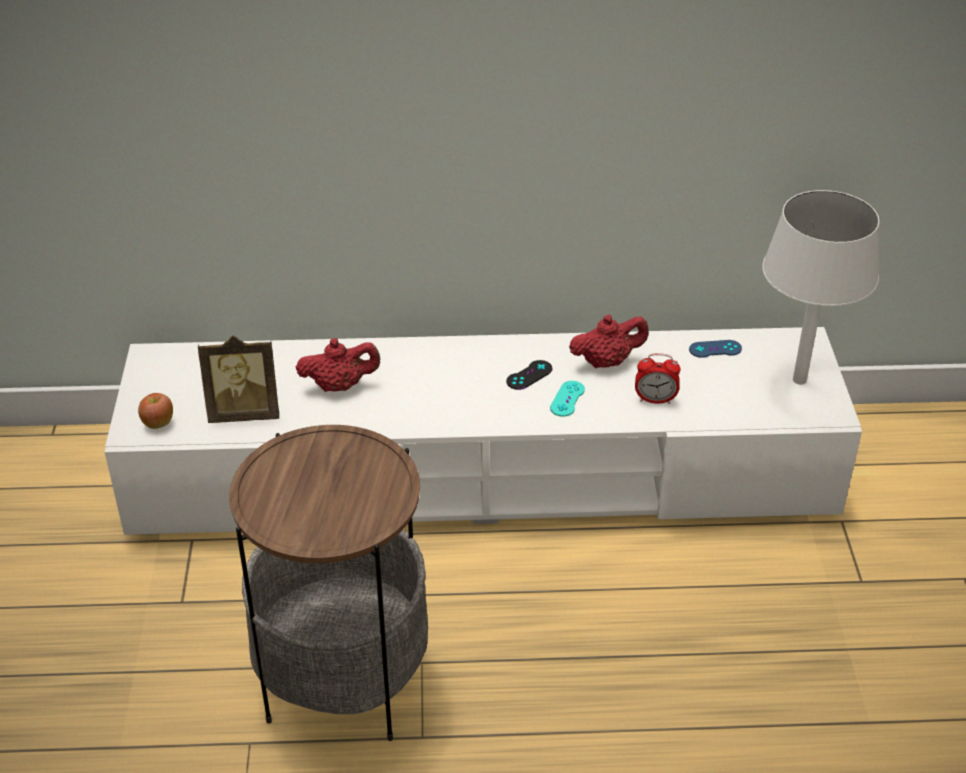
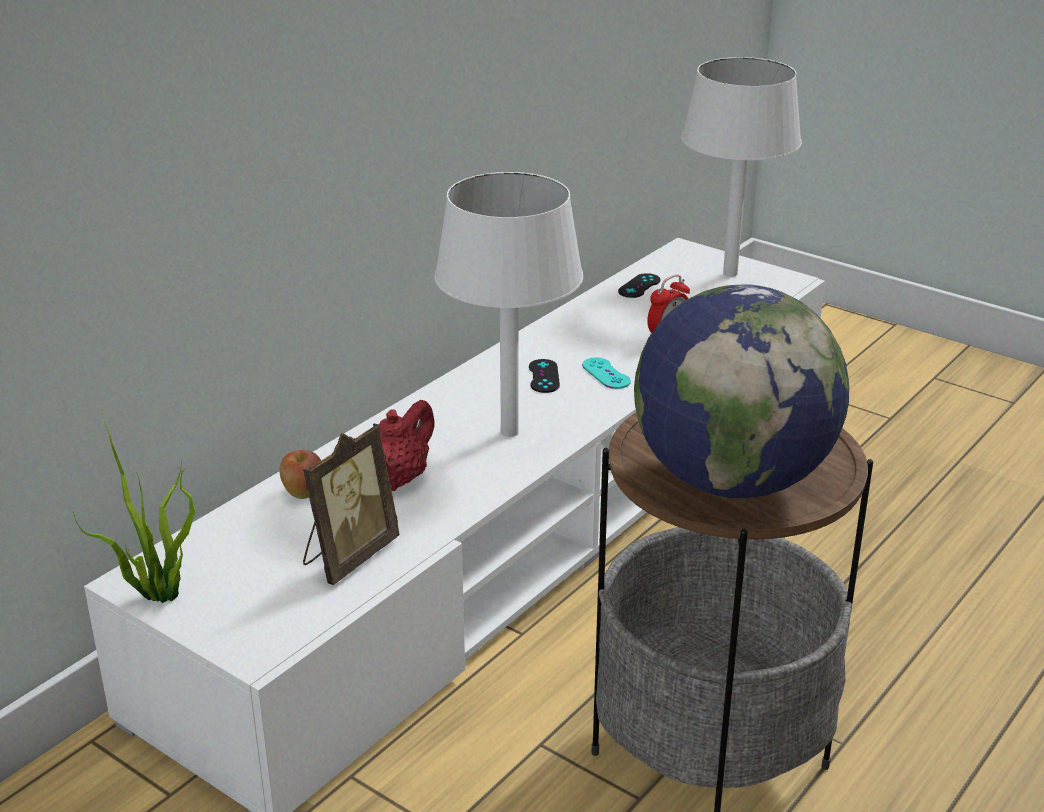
camera: 50 degrees left, 10 degrees down
apple [138,393,173,429] -> apple moved to [279,450,321,499]
red teapot [569,315,649,368] -> none
blue game controller [689,340,742,358] -> black game controller [618,273,660,298]
none -> potted plant [73,408,195,603]
none -> white table lamp [434,172,583,437]
none -> globe [634,284,849,498]

